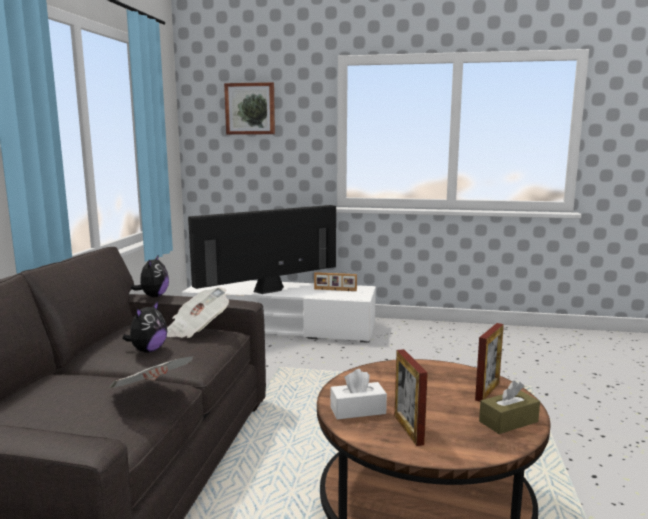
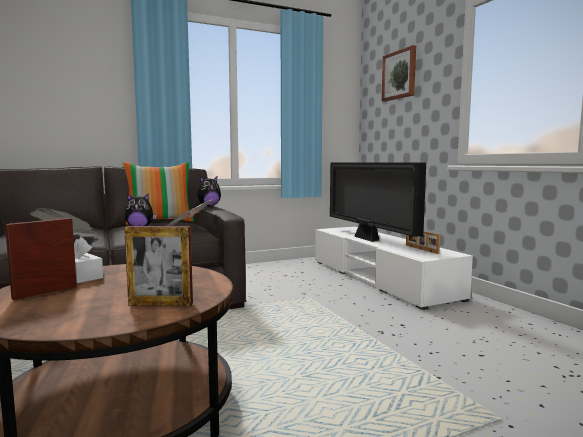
camera: 55 degrees right, 5 degrees down
television [188,205,336,294] -> television turned 135 degrees counterclockwise [330,162,426,242]
brown tissue box [479,380,540,434] -> none
none -> pillow [123,162,194,225]

